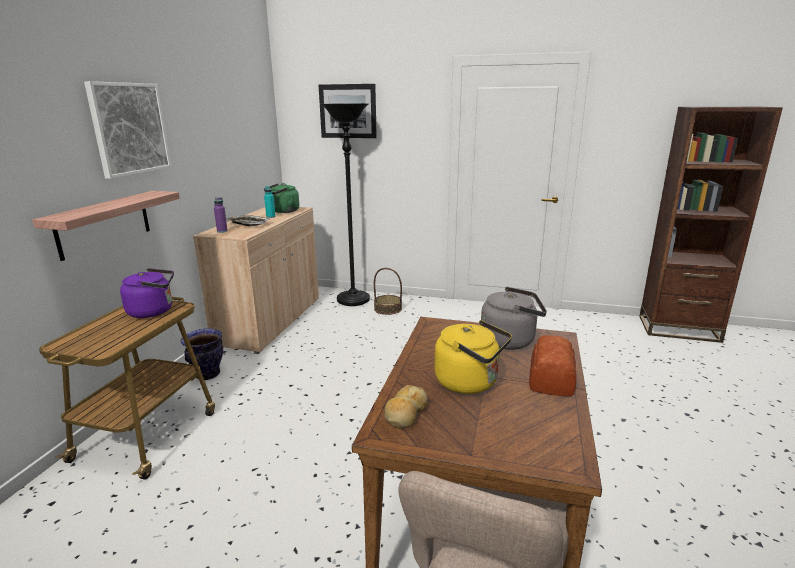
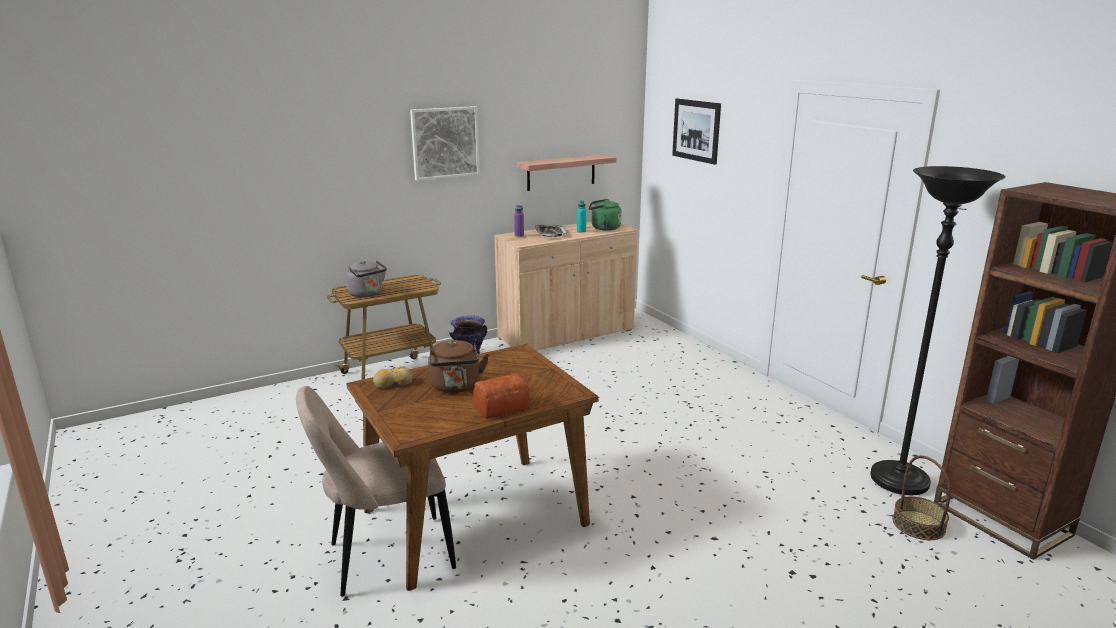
camera: 45 degrees right, 0 degrees up
shelf [32,191,180,261] -> shelf moved to [517,154,616,191]
purple kettle [120,268,174,318] -> none
black floor lamp [321,103,370,306] -> black floor lamp moved to [870,166,1005,495]
basket [374,268,402,315] -> basket moved to [892,455,951,540]
yellow kettle [435,320,512,394] -> brown kettle [428,340,489,393]
grey kettle [481,287,547,350] -> grey kettle moved to [345,260,387,297]

